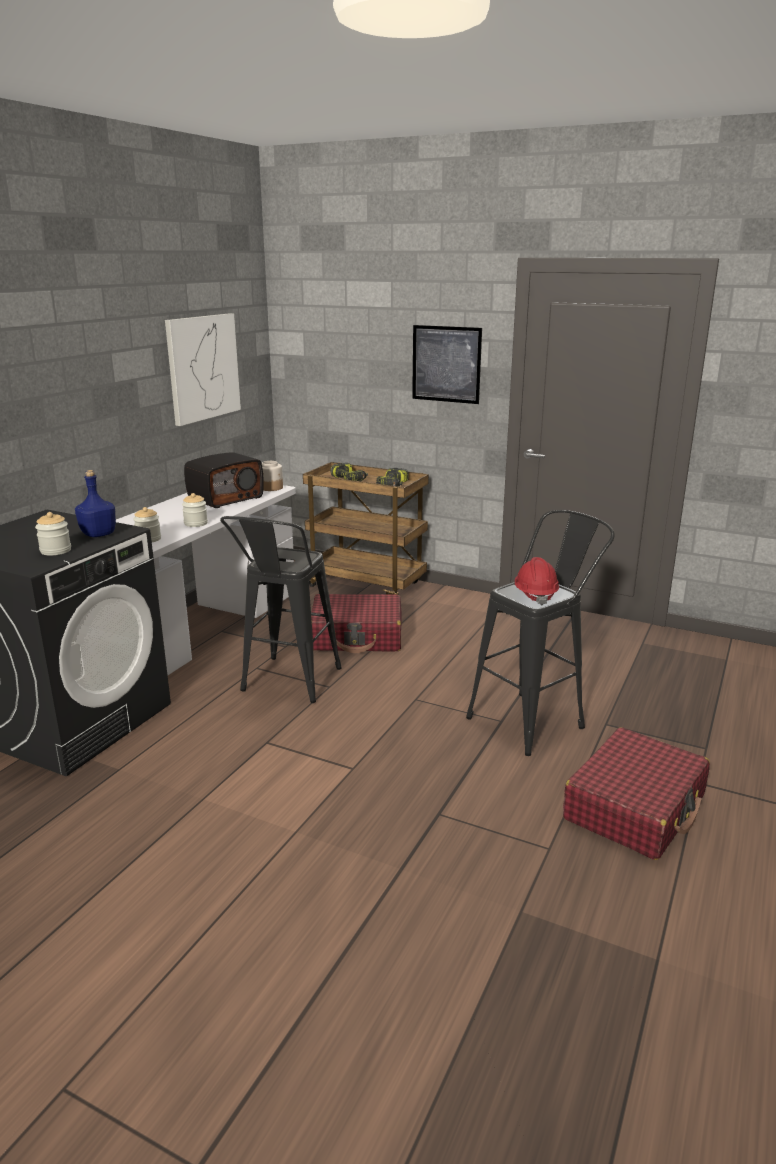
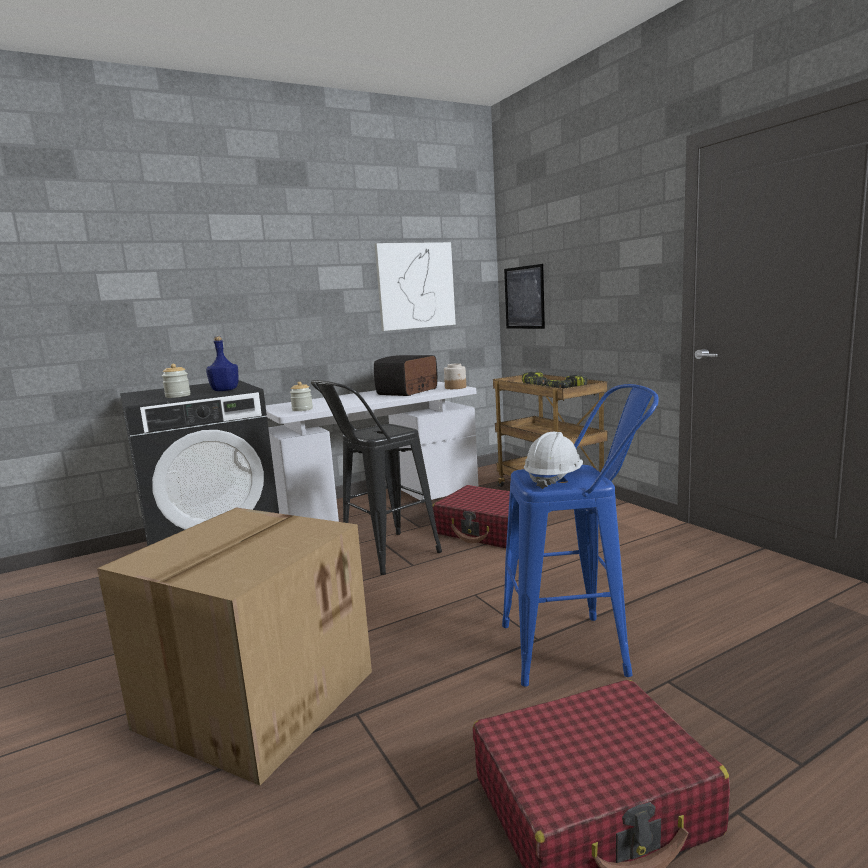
camera: 35 degrees right, 10 degrees down
jar [182,493,208,527] -> none
radio [184,452,264,508] -> radio turned 135 degrees clockwise [374,355,437,396]
picture [412,325,482,404] -> picture moved to [504,264,545,329]
black stool [466,510,615,756] -> blue stool [502,384,659,687]
red hard hat [515,557,559,606] -> white hard hat [524,432,583,489]
none -> cardboard box [97,507,372,786]

